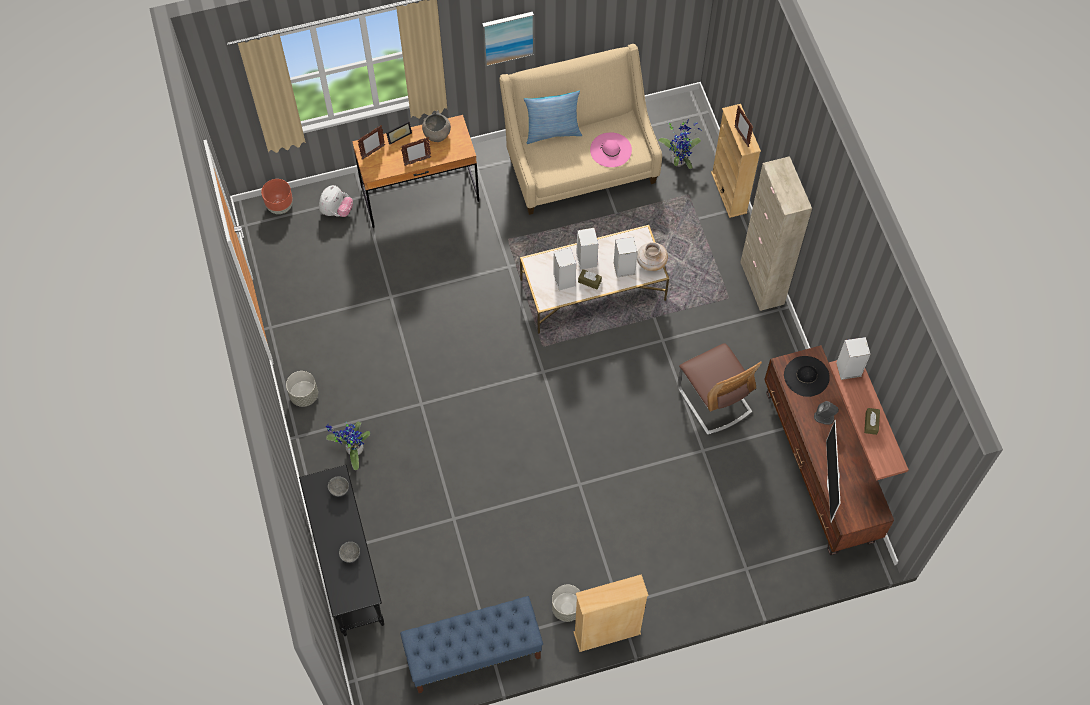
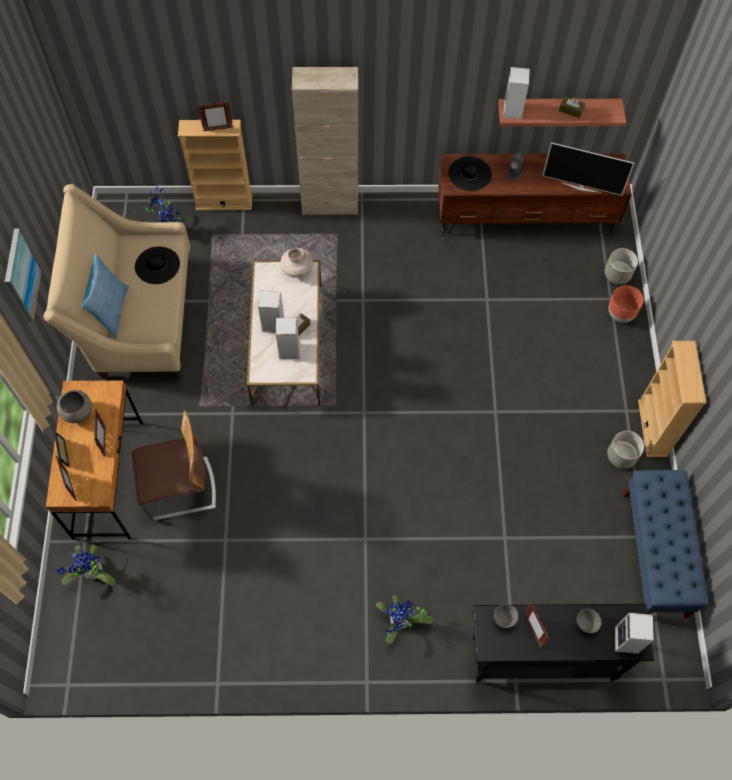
camera: 75 degrees left, 0 degrees up
brown planter [261,179,293,214] -> brown planter moved to [608,285,644,323]
grey planter [286,371,318,407] -> grey planter moved to [605,248,638,284]
plush toy [319,185,353,217] -> potted plant [55,545,116,585]
pink hat [590,133,632,167] -> black hat [135,247,180,284]
speaker [614,237,638,277] -> speaker moved to [615,613,654,654]
chair [677,343,762,435] -> chair moved to [132,411,216,520]
none -> picture frame [524,602,549,648]

